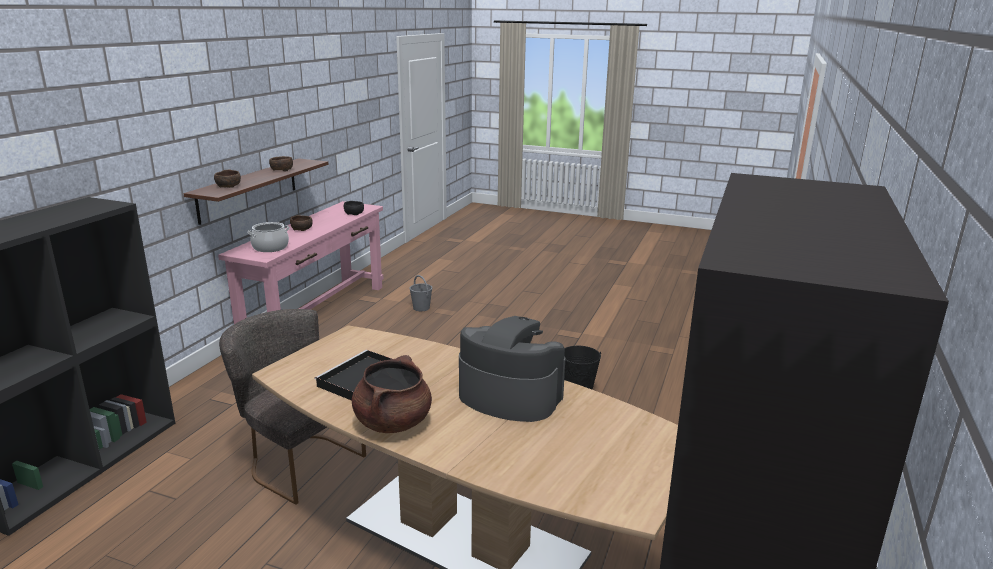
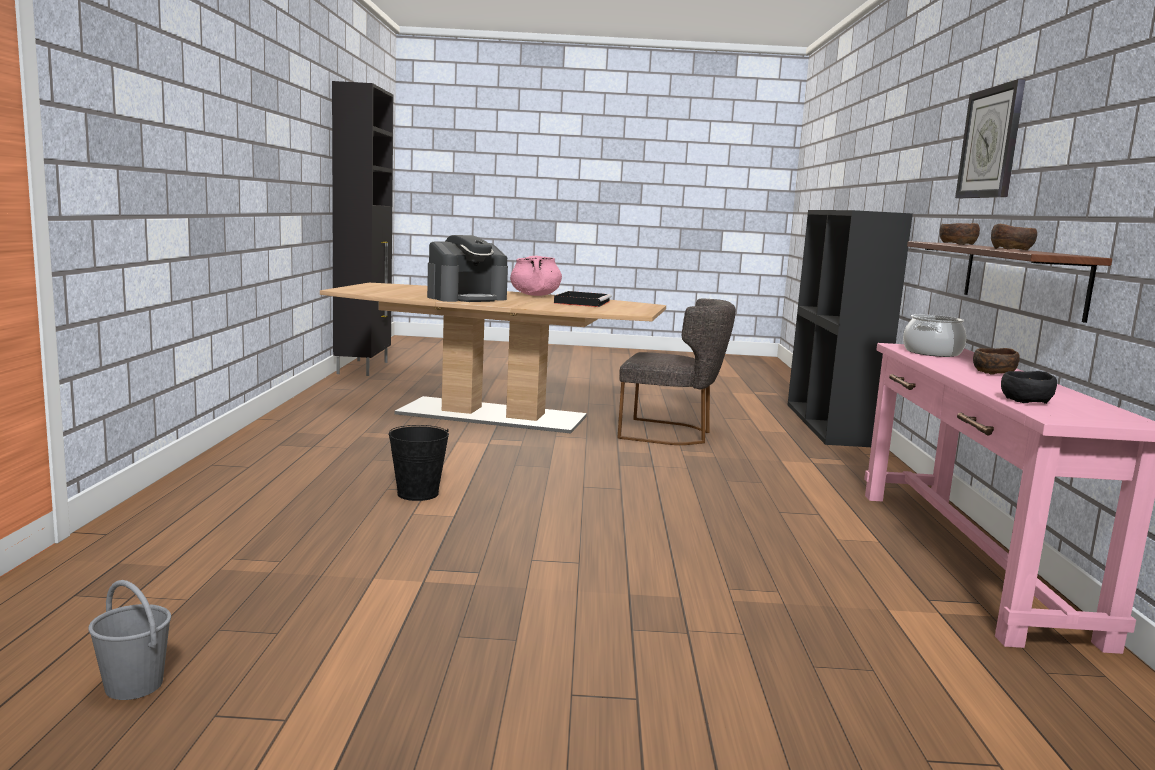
camera: 160 degrees right, 10 degrees down
brown cooking pot [352,355,432,433] -> pink cooking pot [510,256,562,296]
grey bucket [409,275,432,311] -> grey bucket moved to [89,580,171,700]
coffee machine [459,316,565,422] -> coffee machine turned 45 degrees counterclockwise [427,235,508,302]
none -> wall clock [955,79,1025,198]

